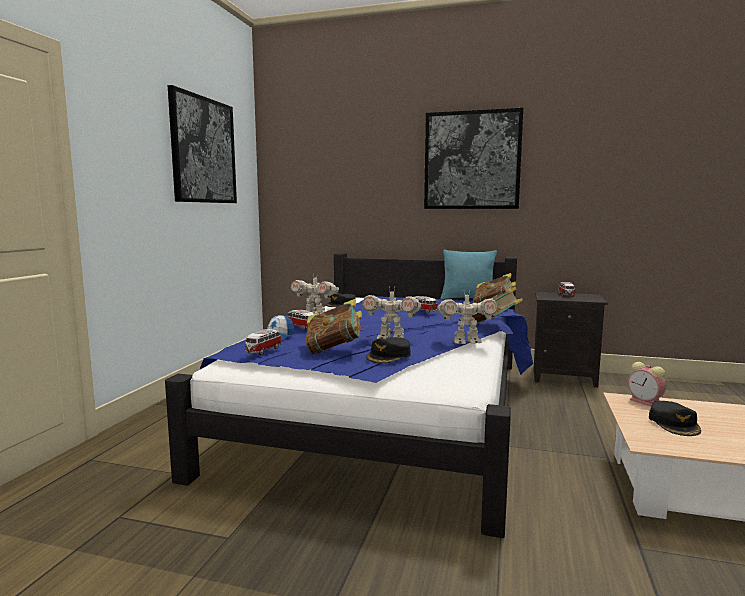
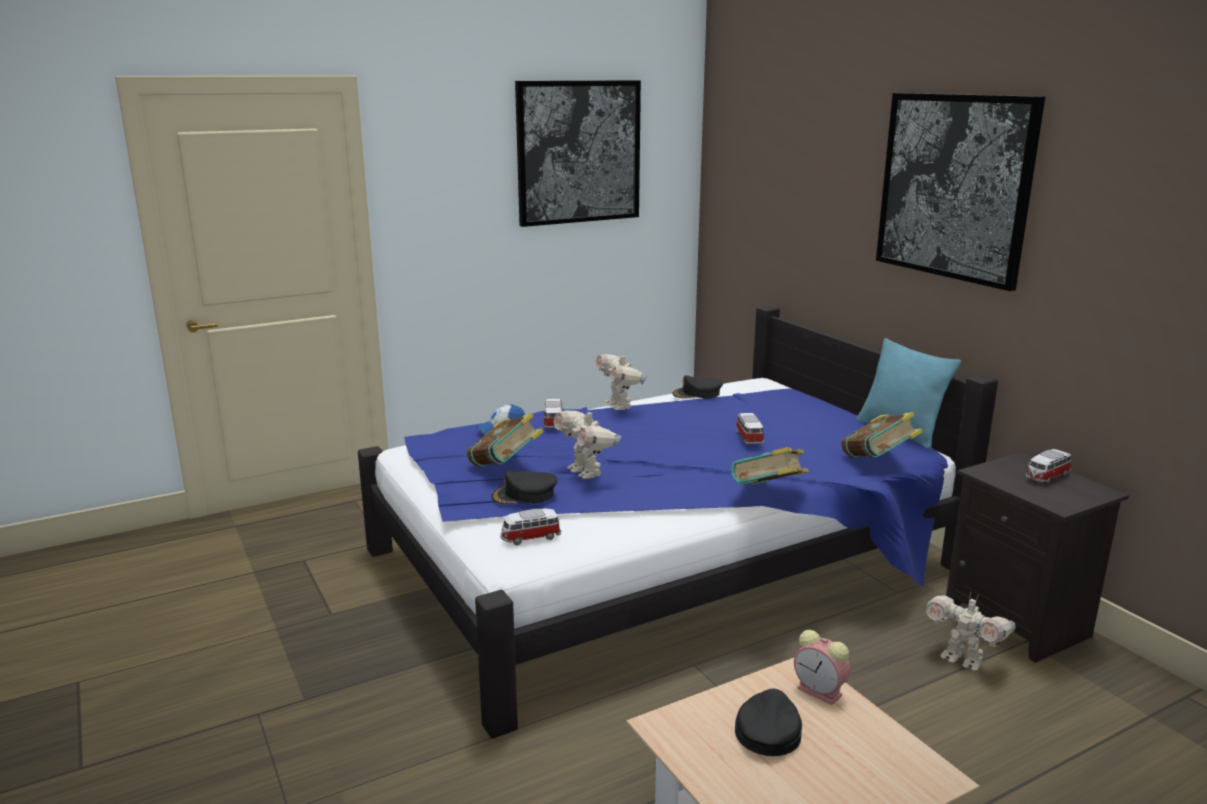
camera: 45 degrees right, 10 degrees up
toy car [245,329,282,355] -> toy car moved to [501,509,561,545]
toy robot [437,292,498,344] -> toy robot moved to [926,592,1015,671]
alarm clock [628,362,666,406] -> alarm clock turned 60 degrees counterclockwise [794,630,850,705]
black cap [649,401,701,436] -> black cap turned 150 degrees clockwise [735,688,802,756]

